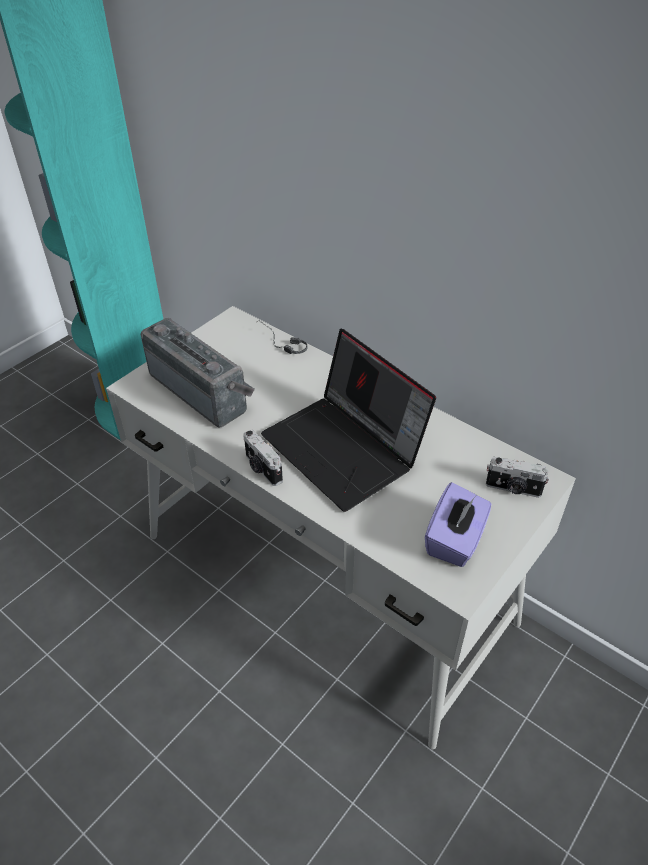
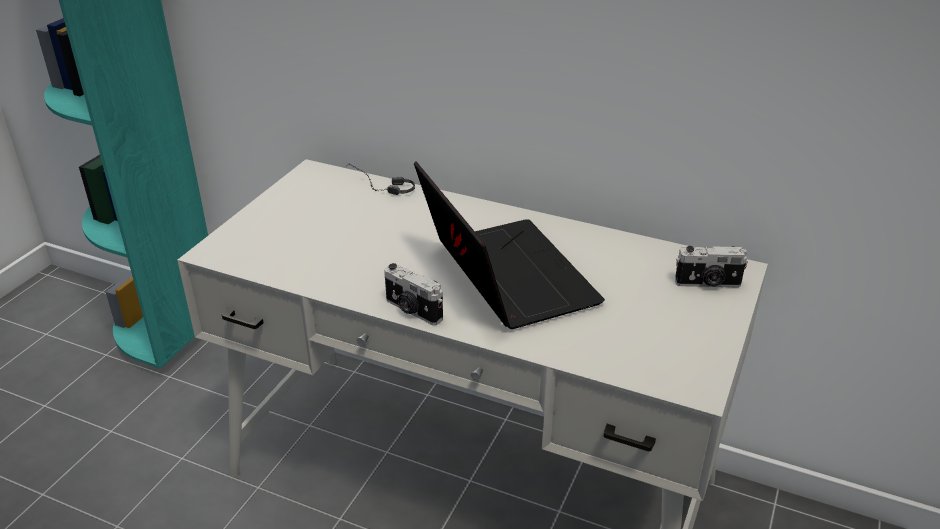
camera: 15 degrees left, 10 degrees down
radio [141,318,255,428] -> none
laptop [261,329,436,512] -> laptop turned 150 degrees counterclockwise [414,161,605,329]
purple tissue box [425,482,491,567] -> none

